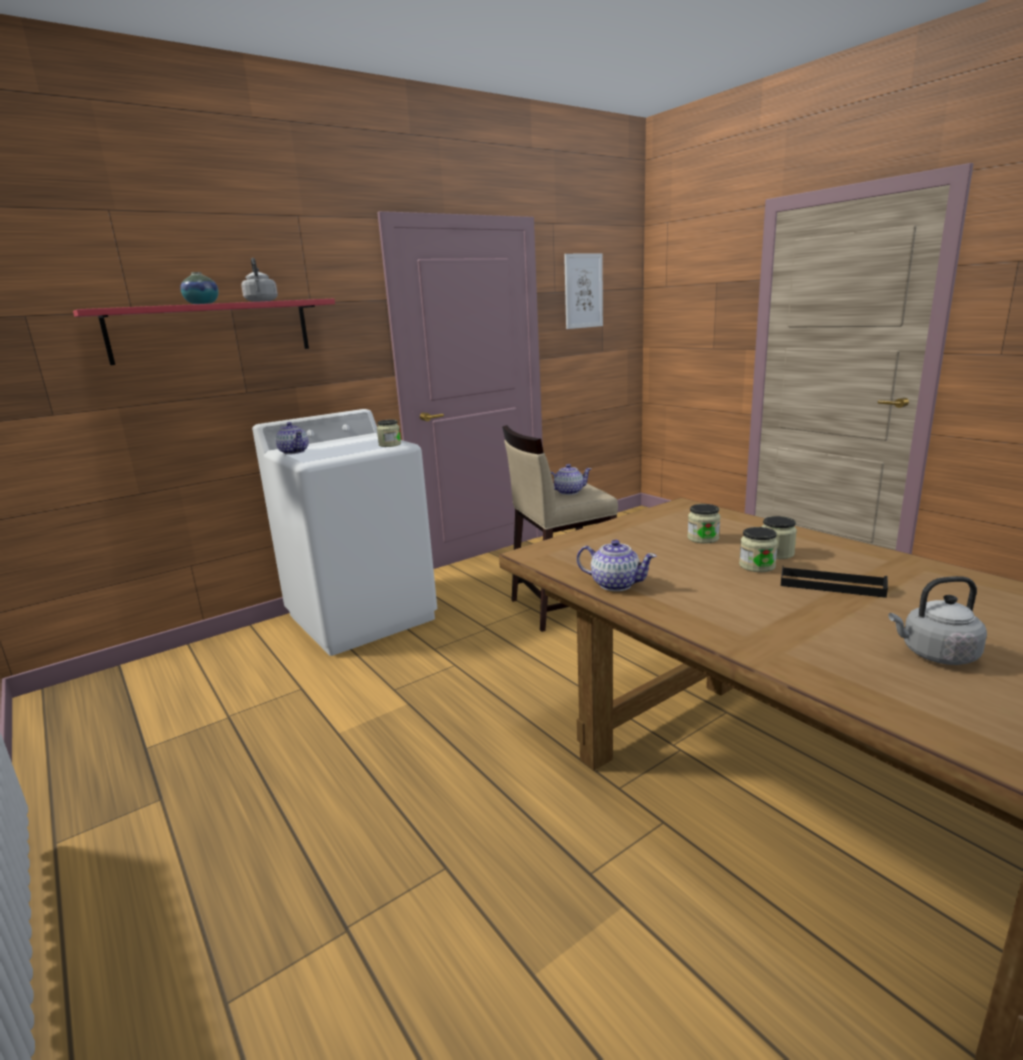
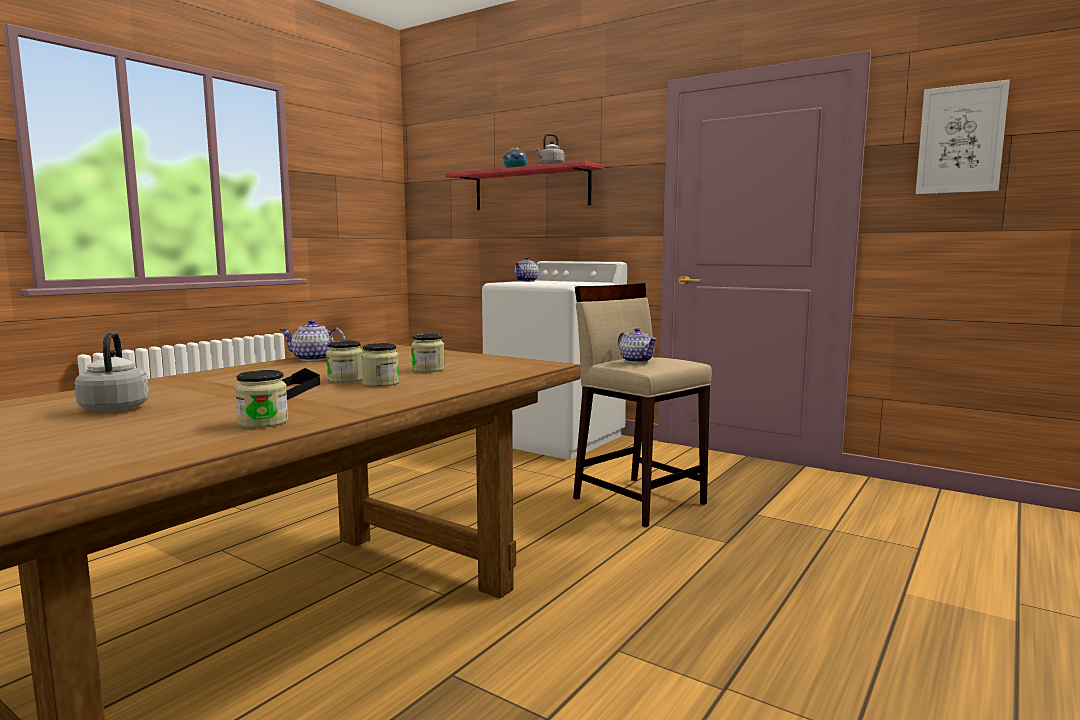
camera: 70 degrees right, 10 degrees down
jar [377,420,401,447] -> jar moved to [235,370,288,428]
teapot [577,540,657,591] -> teapot turned 90 degrees clockwise [280,320,345,361]

